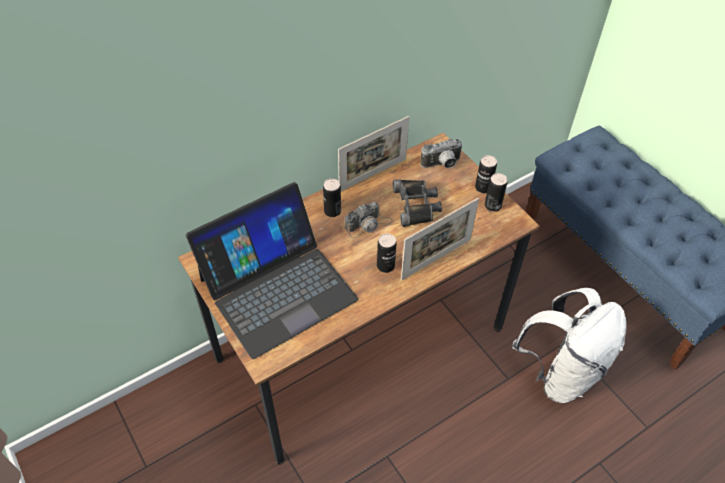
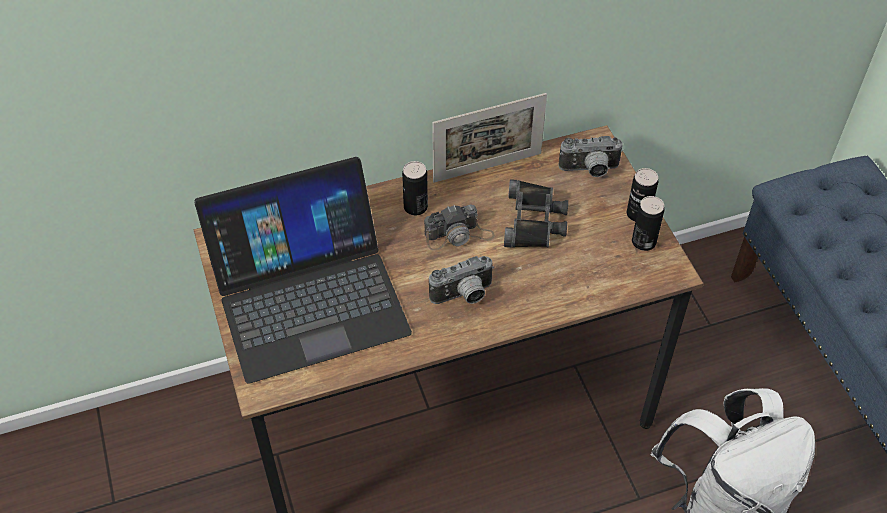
camera: 15 degrees right, 0 degrees up
can [377,233,397,273] -> camera [429,256,495,304]
picture frame [401,198,479,280] -> none

